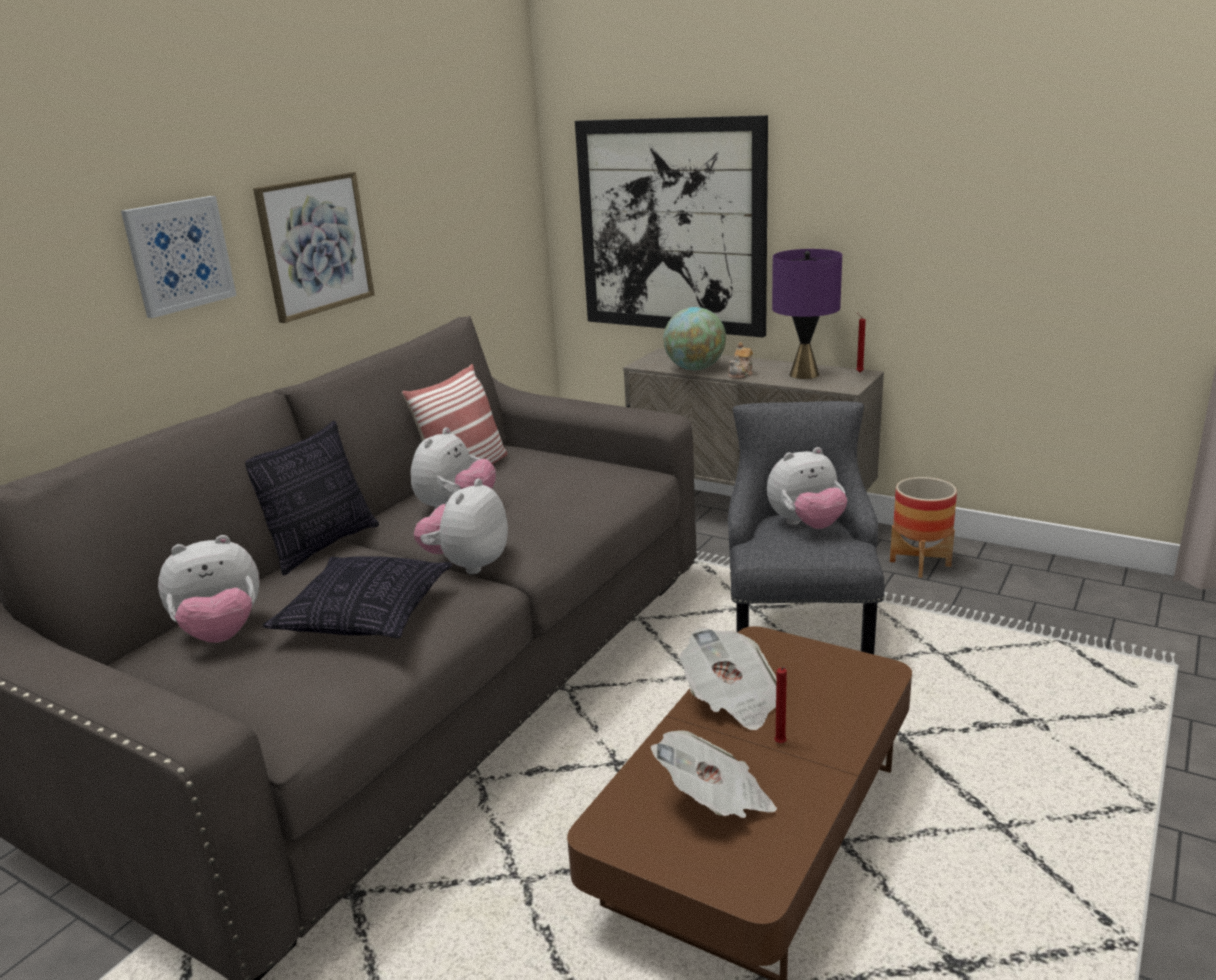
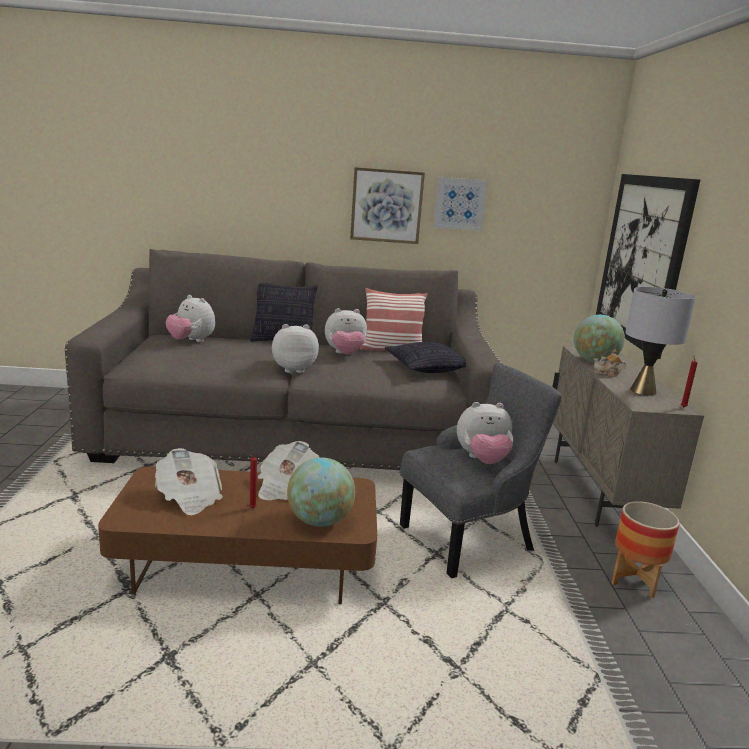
camera: 55 degrees right, 5 degrees down
picture [121,196,237,318] -> picture moved to [433,177,488,231]
pillow [262,556,452,638] -> pillow moved to [385,342,466,373]
plush toy [767,447,847,529] -> plush toy turned 45 degrees counterclockwise [457,402,513,464]
purple table lamp [772,249,842,379] -> grey table lamp [625,287,696,396]
none -> globe [287,457,355,527]

